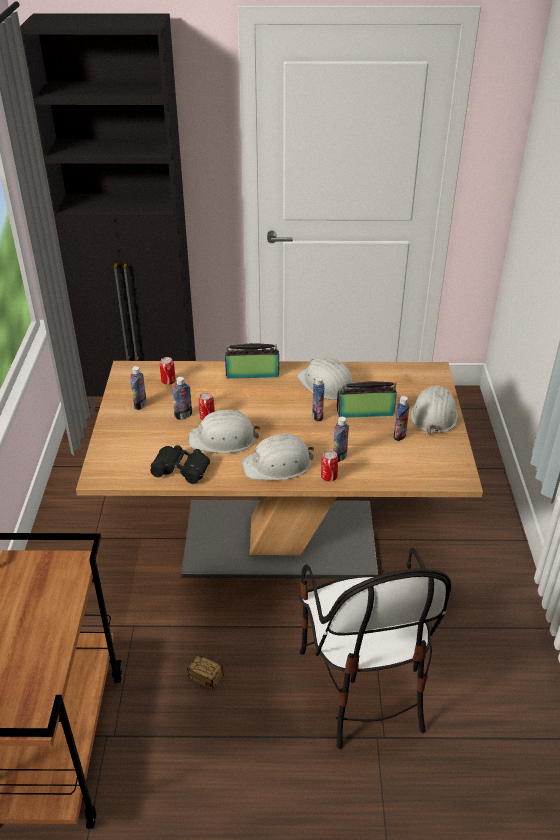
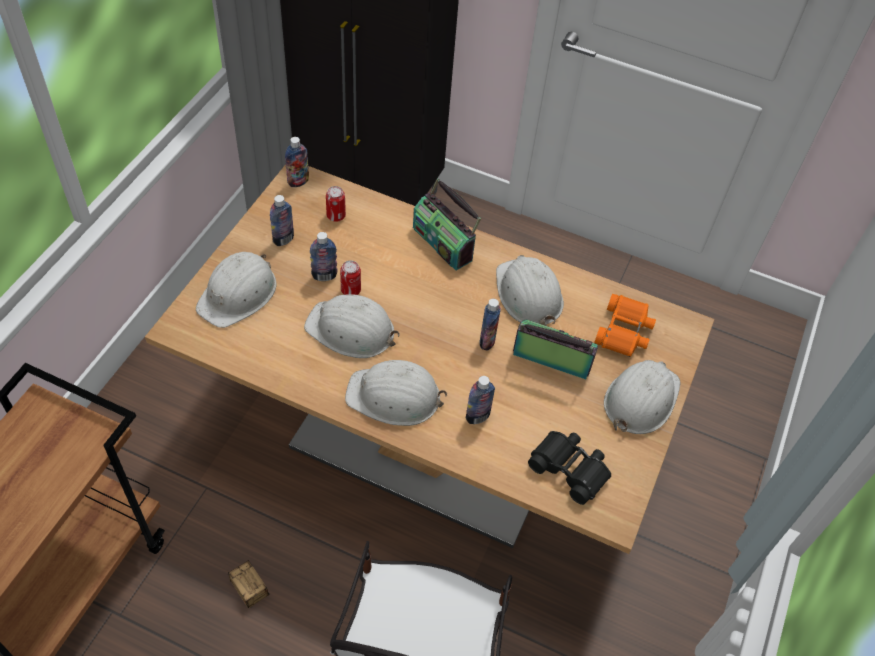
camera: 20 degrees right, 15 degrees up
black binoculars [150,445,210,484] -> black binoculars moved to [528,431,611,505]
radio [225,343,279,379] -> radio turned 150 degrees counterclockwise [413,178,481,270]
can [321,450,338,482] -> none
bottle [394,396,410,441] -> bottle moved to [285,137,309,187]
none -> white hard hat [196,252,276,328]
none -> orange binoculars [594,294,656,357]

